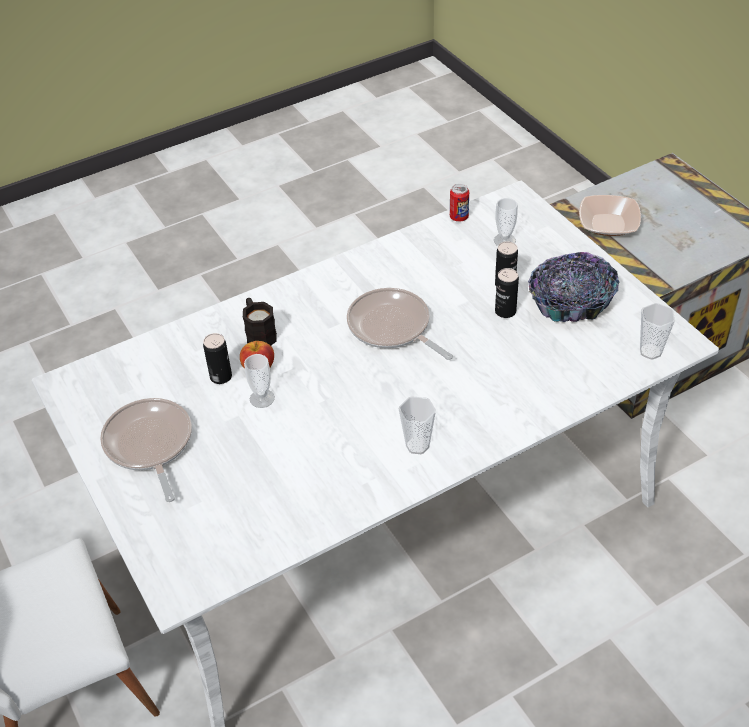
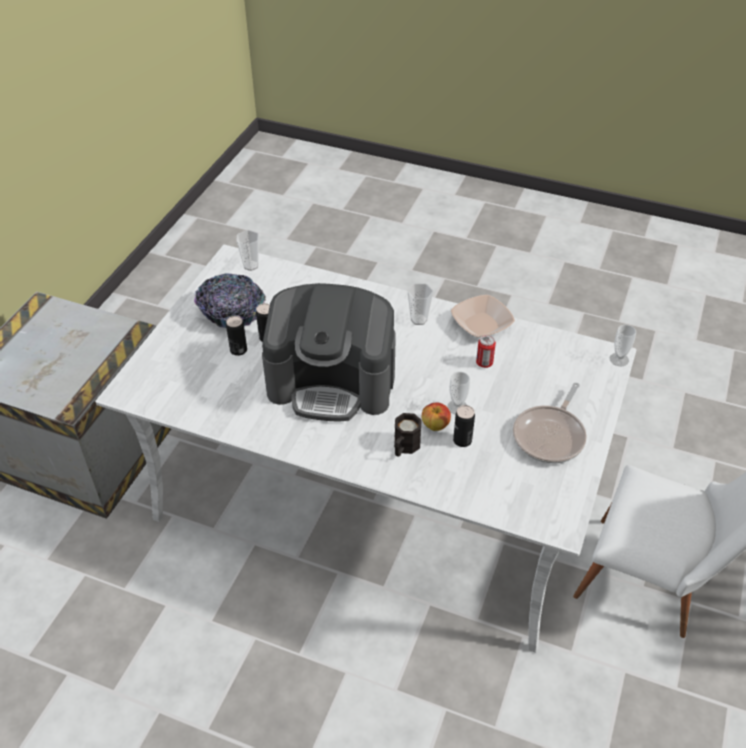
camera: 130 degrees left, 0 degrees up
frying pan [347,288,453,360] -> coffee machine [262,283,396,422]
can [450,184,469,222] -> can moved to [476,335,496,368]
cup [494,198,518,246] -> cup moved to [610,325,636,366]
bowl [579,195,641,236] -> bowl moved to [451,295,515,337]

